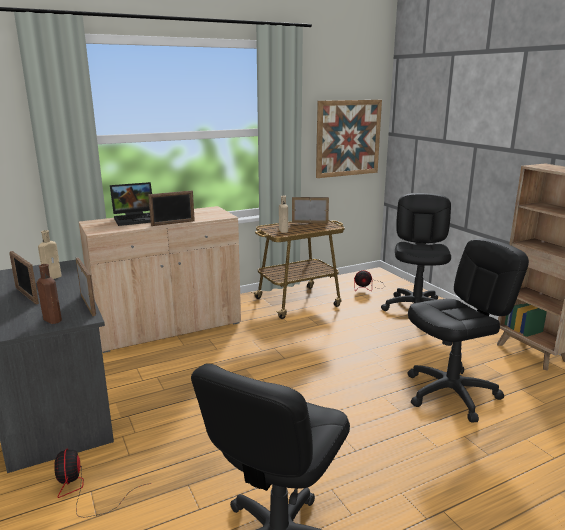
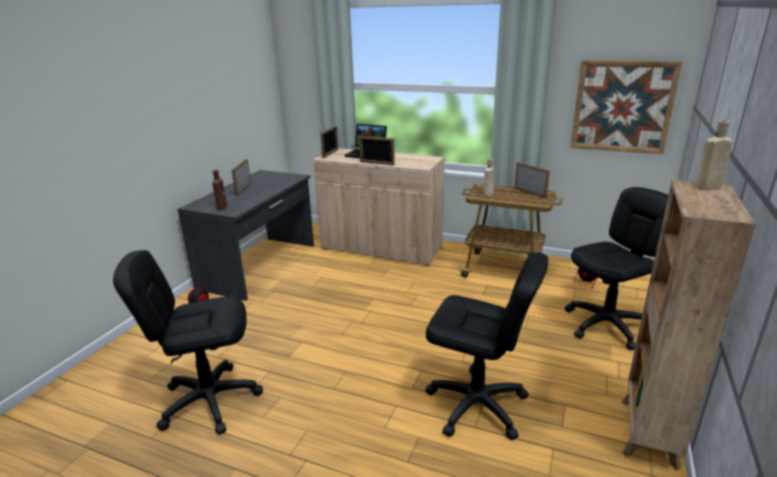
camera: 50 degrees right, 5 degrees up
beige bottle [38,230,62,279] -> beige bottle moved to [695,120,733,190]
picture frame [76,257,96,316] -> picture frame moved to [320,126,338,158]

